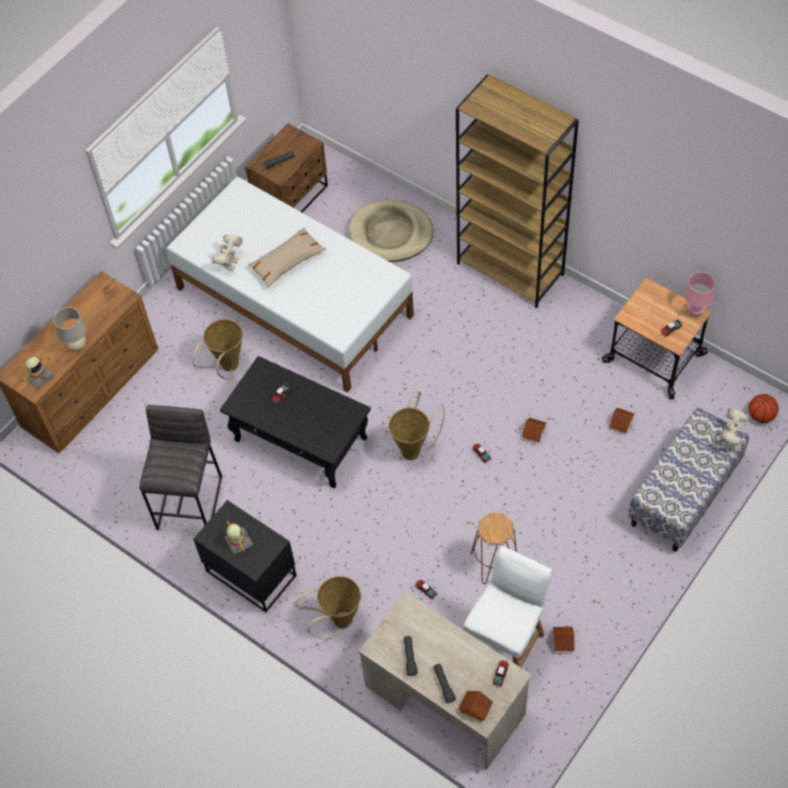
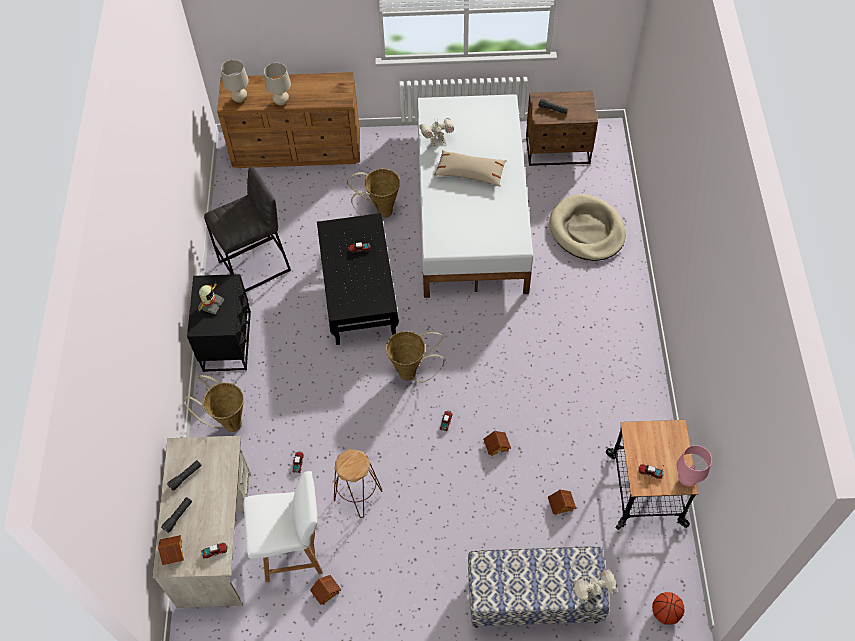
camera: 50 degrees right, 0 degrees up
toy robot [20,357,54,389] -> beige table lamp [221,60,249,102]
brown bookcase [456,75,579,308] -> none

